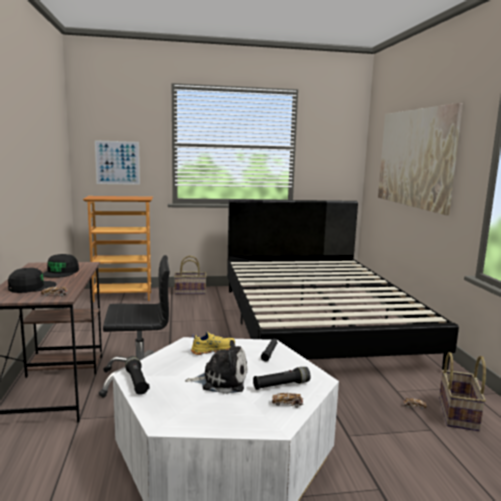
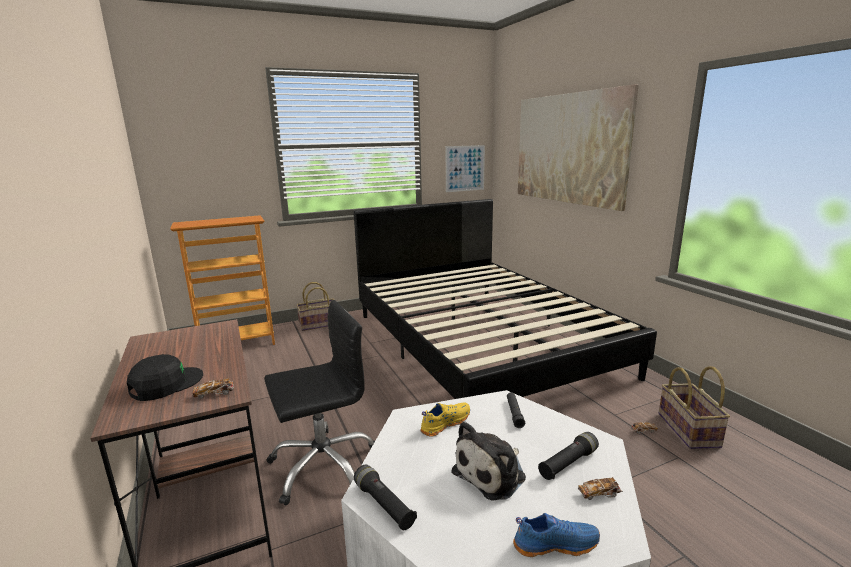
camera: 15 degrees left, 5 degrees up
black cap [43,254,79,278] -> none
picture [95,140,140,185] -> picture moved to [446,145,485,192]
plush toy [185,340,247,394] -> plush toy turned 150 degrees clockwise [451,421,526,501]
none -> blue shoe [513,513,600,557]

